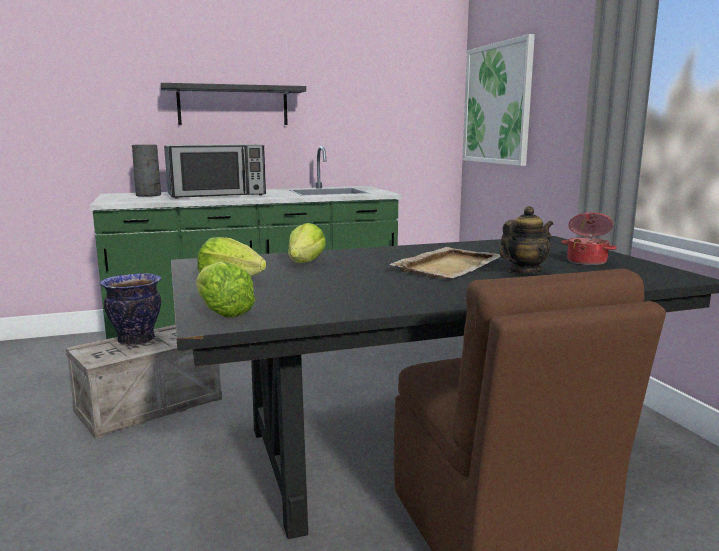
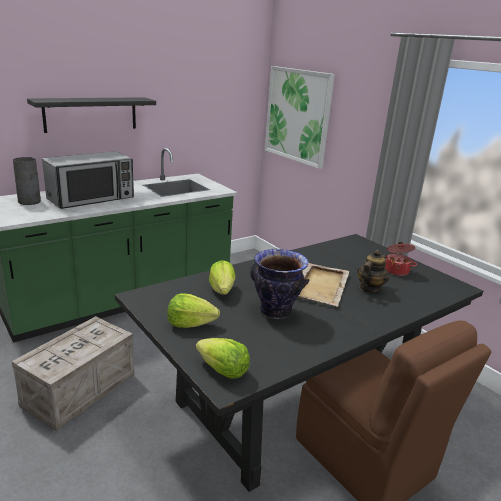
camera: 20 degrees left, 10 degrees up
vase [100,273,162,346] -> vase moved to [250,249,309,319]

